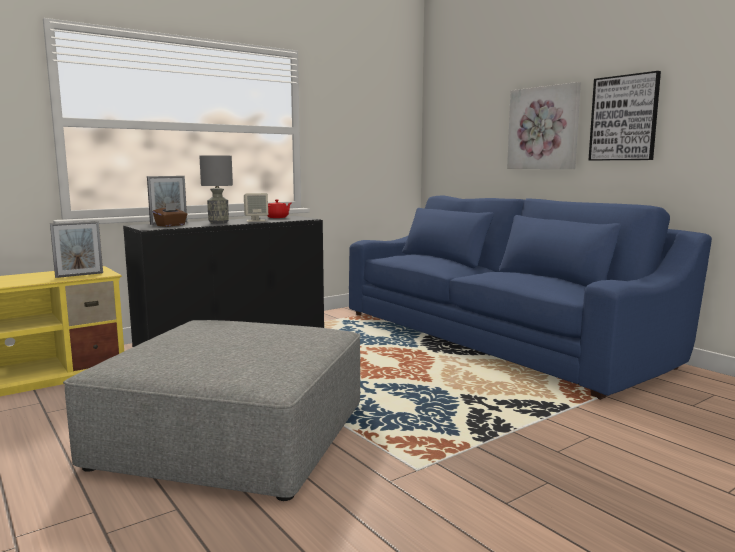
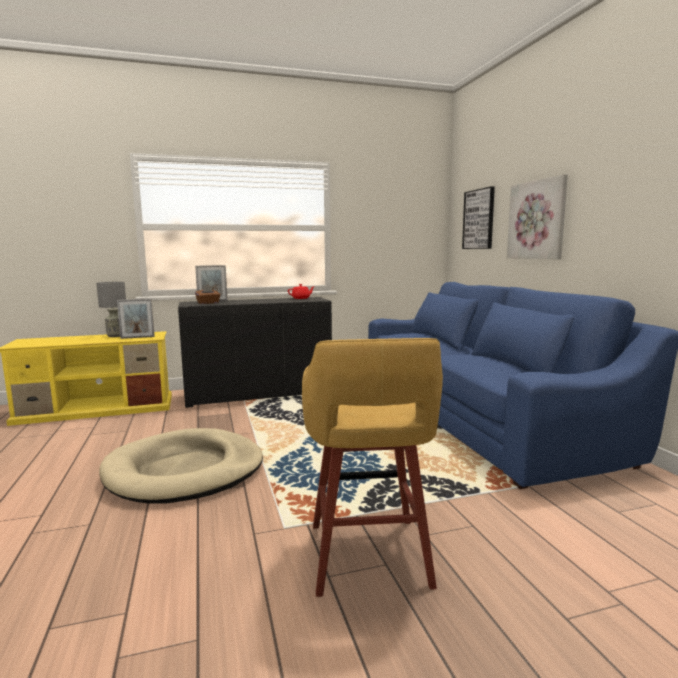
camera: 20 degrees right, 0 degrees up
grey ottoman [63,320,361,501] -> beige dog bed [99,428,263,504]
grey table lamp [199,155,233,224] -> grey table lamp moved to [96,282,126,337]
beige speaker [244,193,268,222] -> none
picture [589,71,661,160] -> picture moved to [462,186,495,249]
none -> yellow stool [302,338,443,597]

